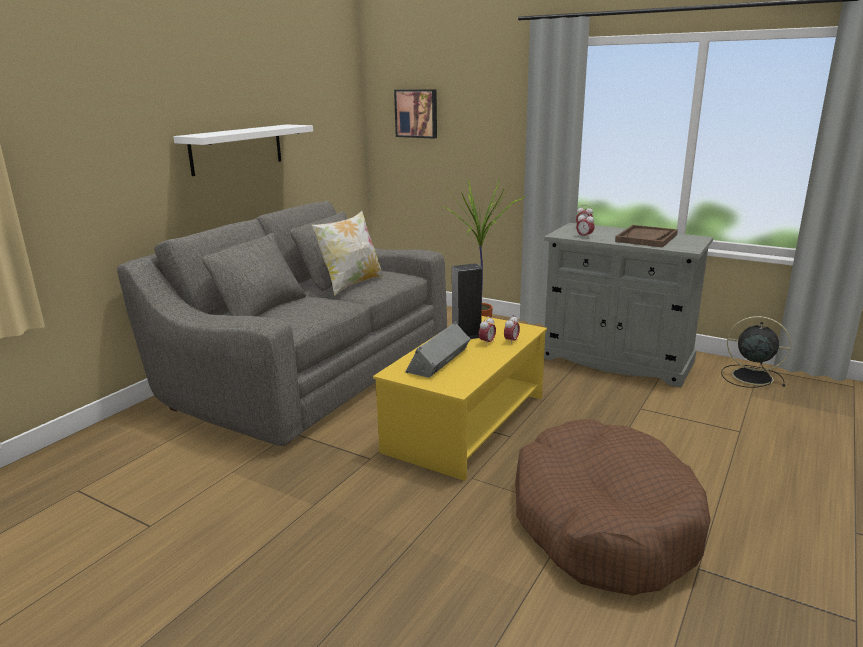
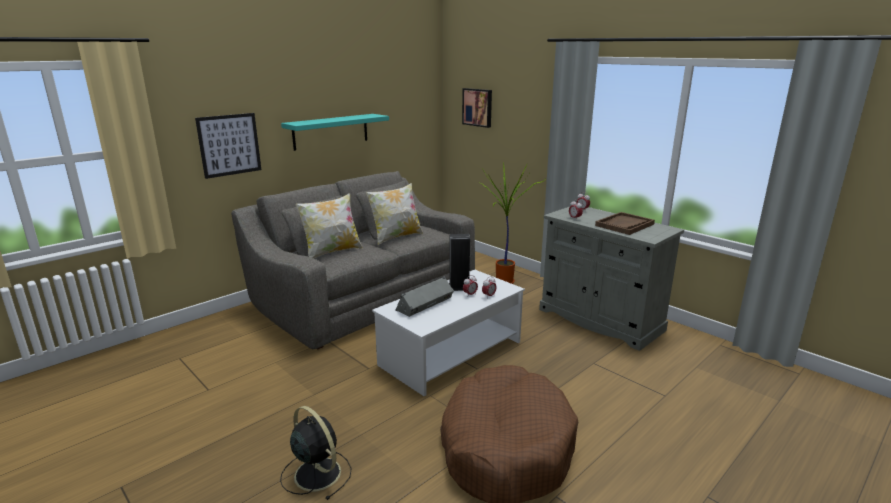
camera: 15 degrees right, 0 degrees up
white shelf [173,125,313,176] -> turquoise shelf [281,114,389,151]
yellow coffee table [373,316,547,481] -> white coffee table [372,270,525,396]
black fan [721,316,791,387] -> black fan moved to [280,406,352,500]
none -> picture [195,113,261,179]
none -> pillow [296,193,363,258]

